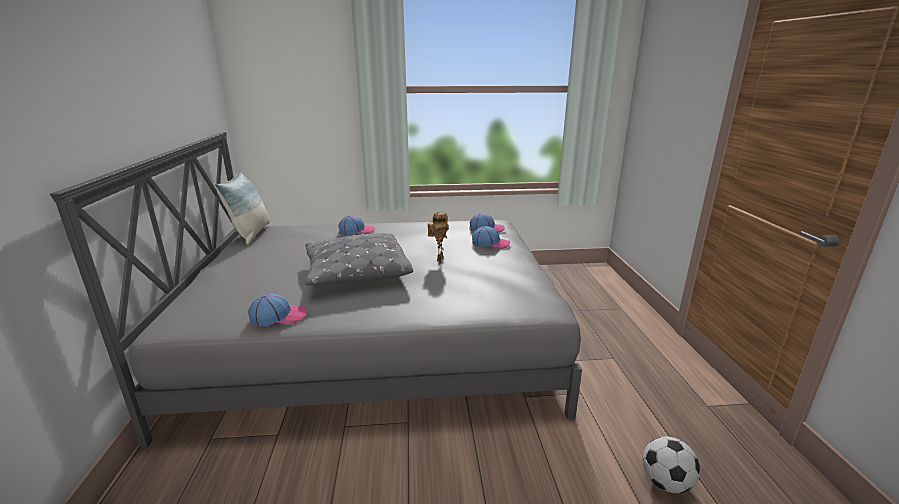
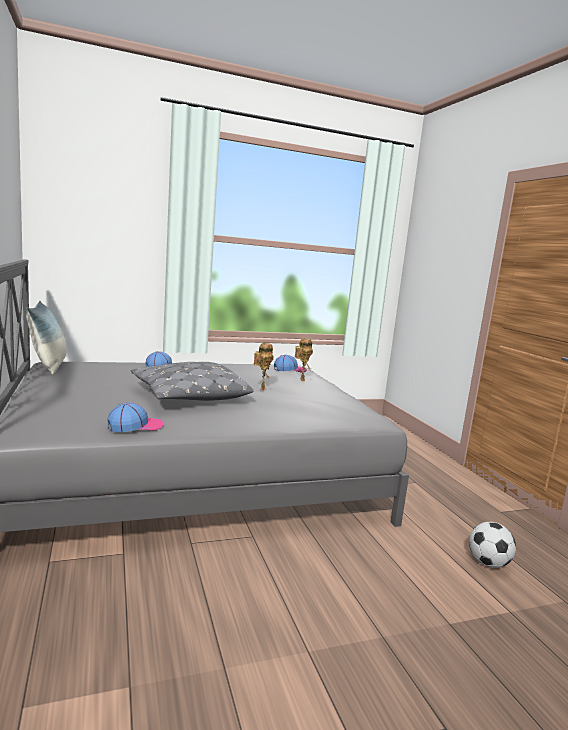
camera: 15 degrees left, 10 degrees down
cap [472,226,511,249] -> toy robot [295,338,313,381]

